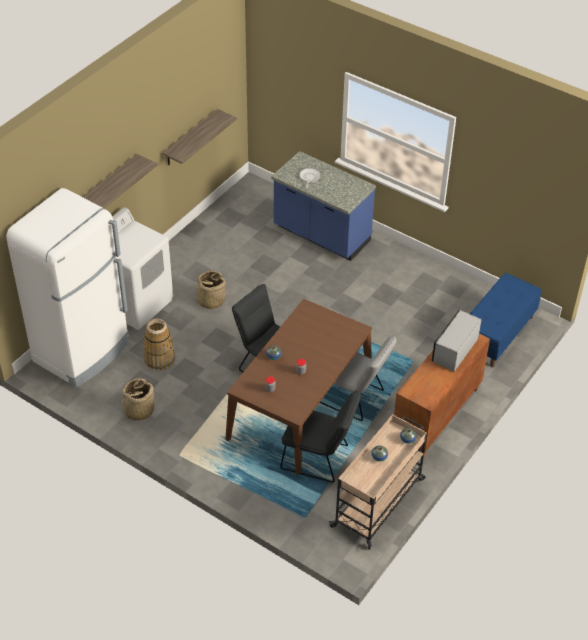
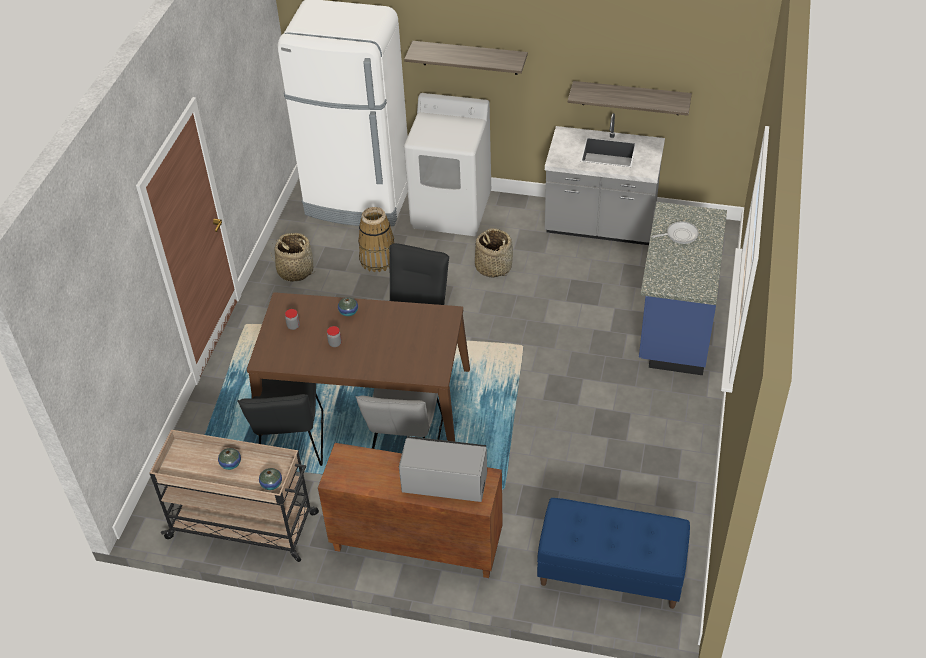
camera: 70 degrees right, 0 degrees up
none -> grey counter [545,113,665,245]

